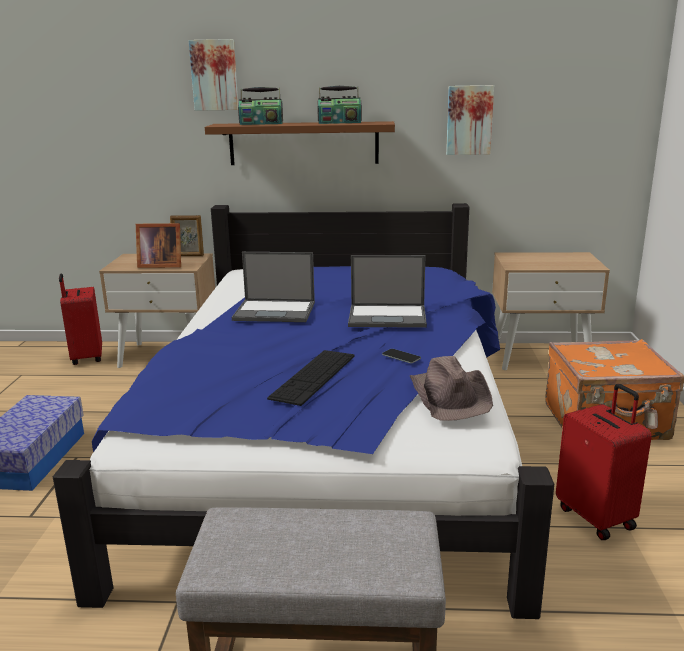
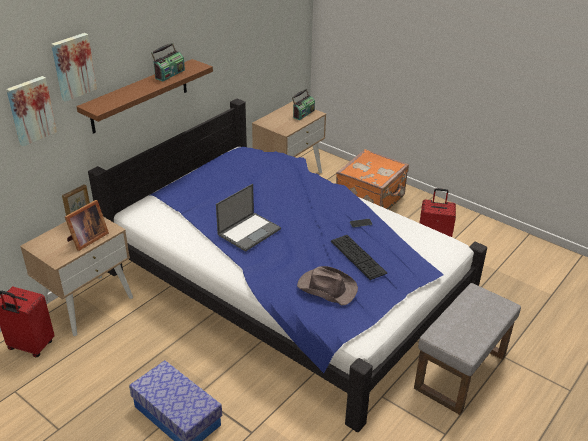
camera: 55 degrees left, 15 degrees up
radio [238,87,283,125] -> radio moved to [292,89,315,120]
laptop [348,255,427,328] -> none
brown hat [410,356,493,421] -> brown hat moved to [297,266,358,306]
picture [446,85,494,155] -> picture moved to [6,76,57,146]

